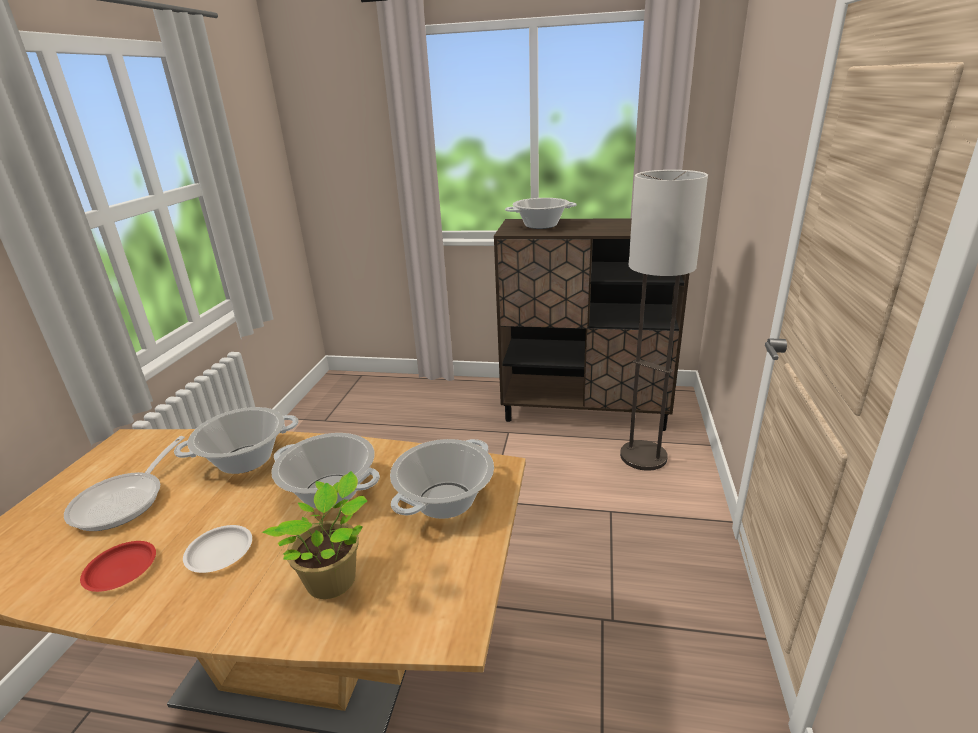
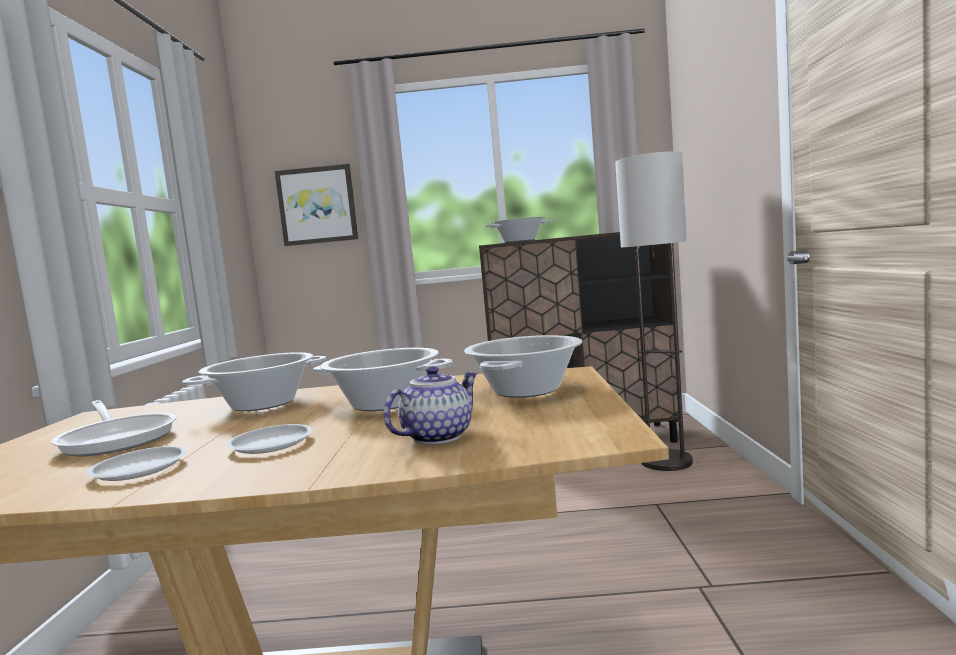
camera: 10 degrees left, 20 degrees down
frying pan [64,436,185,531] -> frying pan turned 45 degrees counterclockwise [51,400,177,457]
red plate [80,541,156,592] -> white plate [86,446,187,481]
potted plant [262,471,367,599] -> teapot [383,366,478,444]
none -> picture [275,164,358,246]

